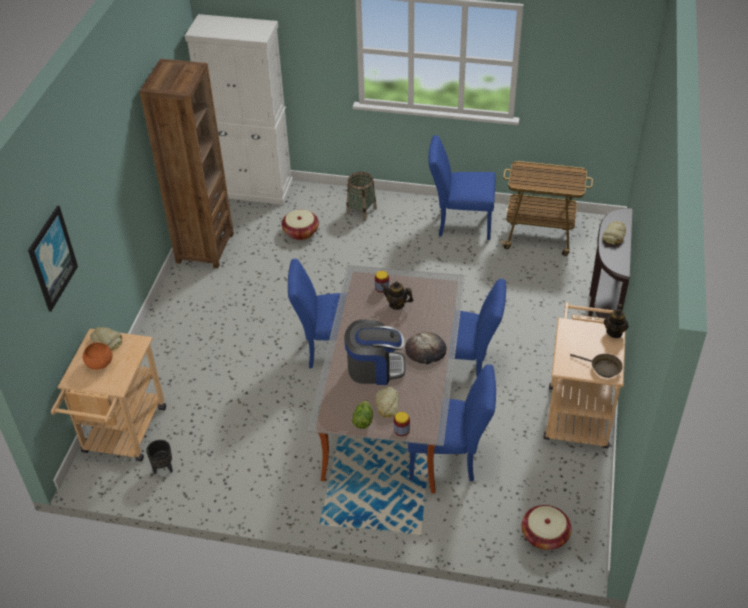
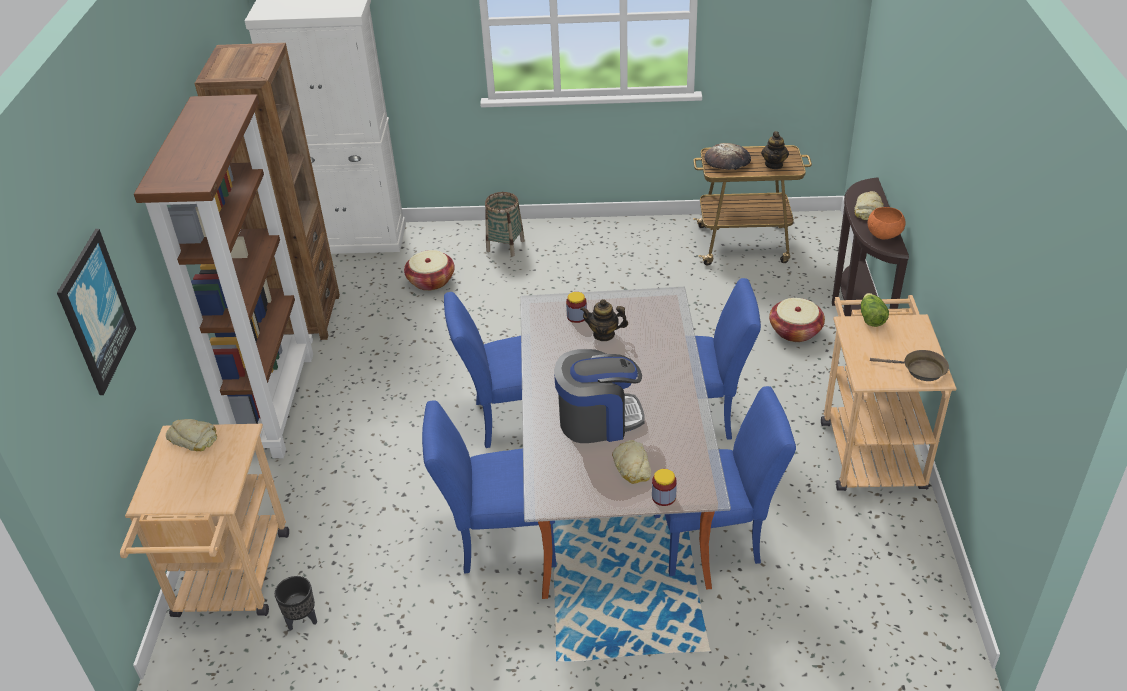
camera: 10 degrees left, 5 degrees down
orange bowl [82,342,112,370] -> orange bowl moved to [868,207,906,239]
lettuce [352,400,373,429] -> lettuce moved to [861,293,889,327]
bread [405,332,447,364] -> bread moved to [705,143,751,170]
blue chair [429,135,495,240] -> blue chair moved to [422,400,557,574]
basket [522,505,572,550] -> basket moved to [769,298,825,342]
teapot [604,304,629,338] -> teapot moved to [761,131,789,169]
none -> brown bookcase [134,94,313,459]

